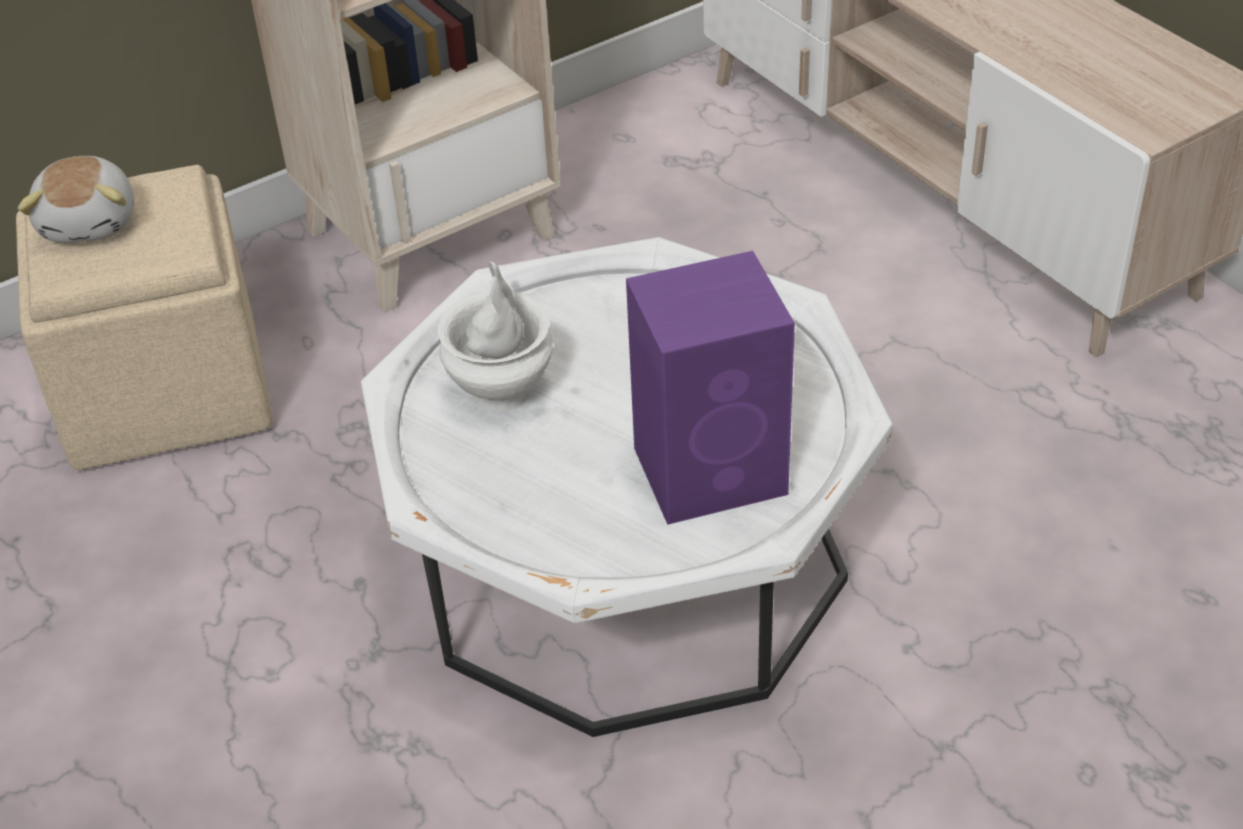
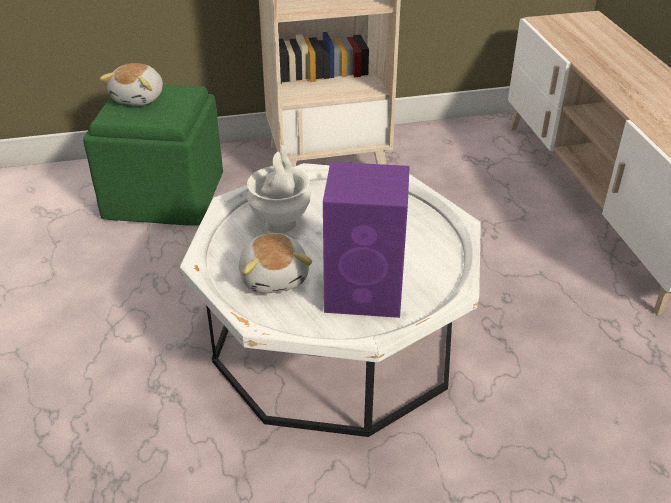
camera: 20 degrees right, 5 degrees down
beige ottoman [16,165,273,470] -> green ottoman [83,84,223,226]
none -> plush toy [239,233,312,293]

